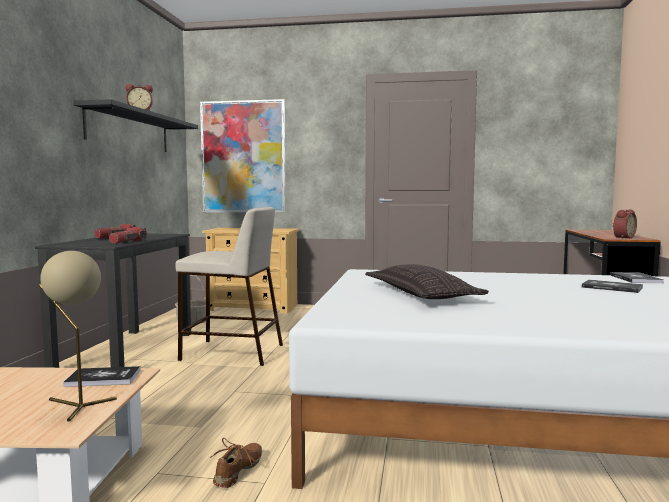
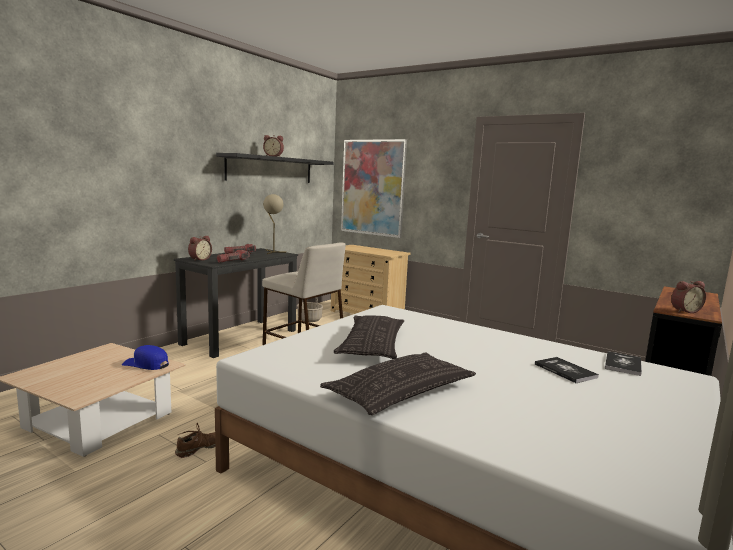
camera: 25 degrees right, 5 degrees up
beige table lamp [39,251,117,422] -> beige table lamp moved to [263,194,286,254]
book [63,366,140,387] -> blue cap [122,345,169,370]
none -> alarm clock [188,236,212,261]
none -> pillow [320,352,476,415]

